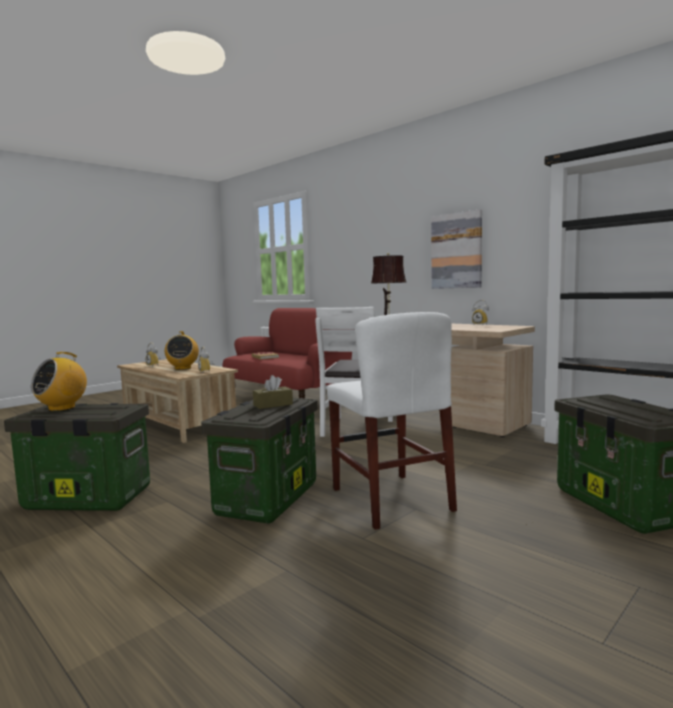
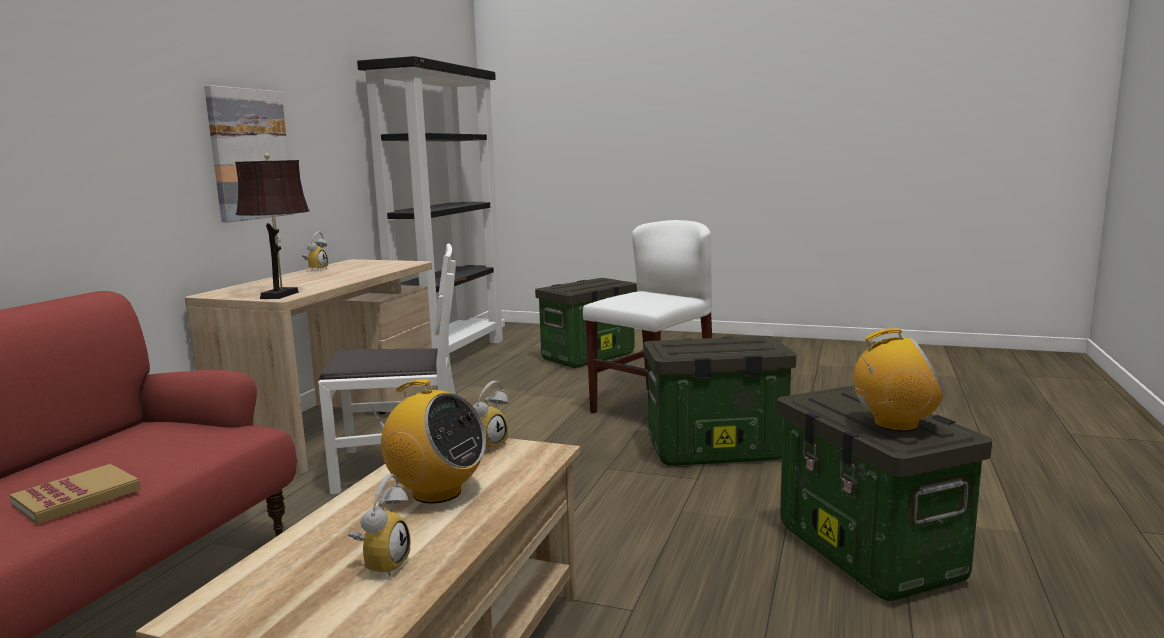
camera: 115 degrees left, 5 degrees up
radio [165,331,199,370] -> radio turned 60 degrees clockwise [369,379,486,504]
brown tissue box [253,375,293,409] -> none

